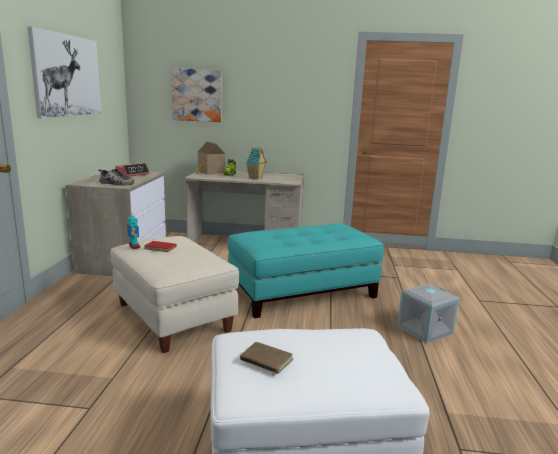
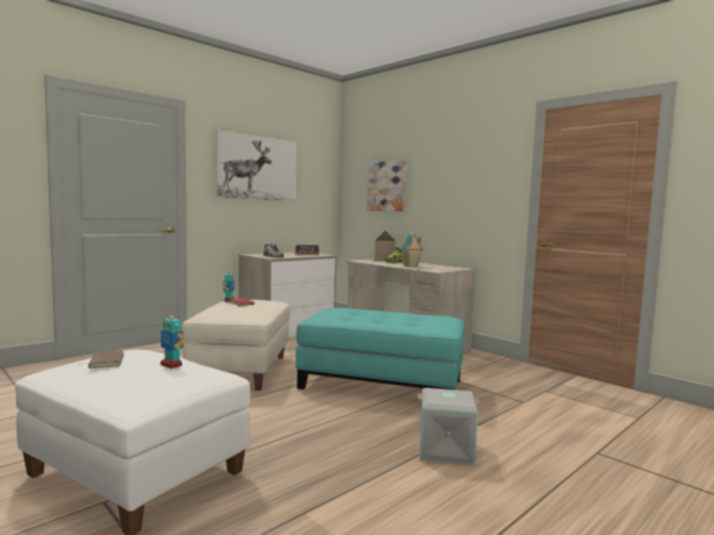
camera: 40 degrees right, 10 degrees down
none -> toy robot [160,311,185,369]

